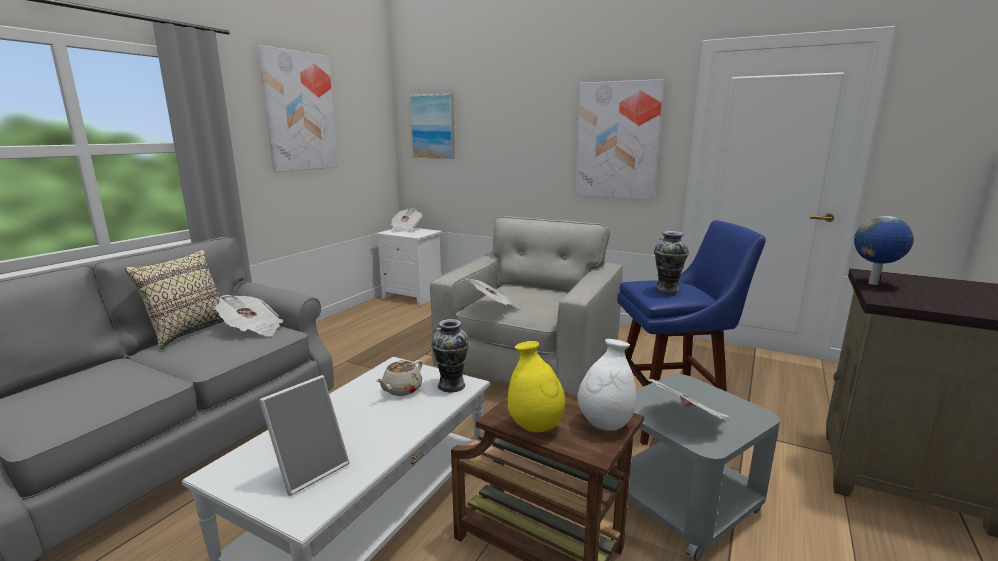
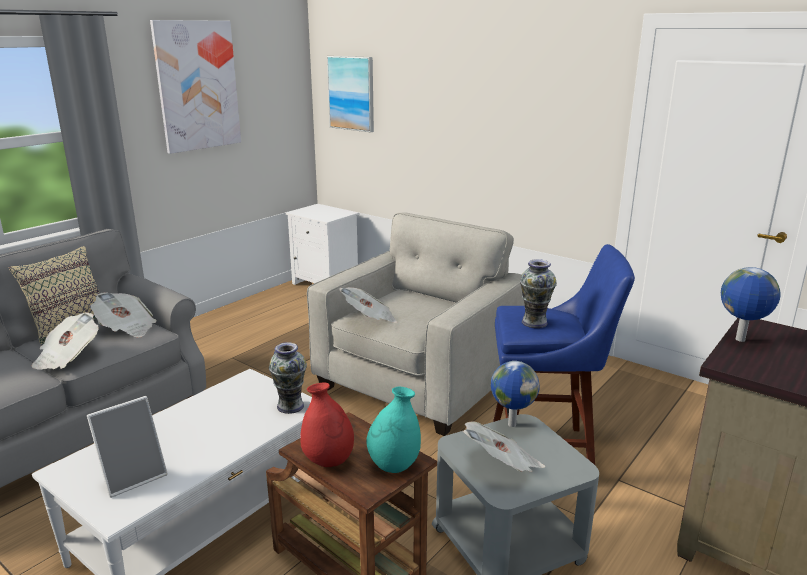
camera: 10 degrees right, 5 degrees up
beige teapot [376,360,422,396] -> none
newspaper [390,208,422,233] -> newspaper moved to [32,312,99,369]
yellow vase [508,341,565,433] -> red vase [300,382,354,467]
picture [575,79,664,200] -> none
white vase [578,339,636,431] -> turquoise vase [366,386,421,473]
none -> globe [491,361,539,427]

